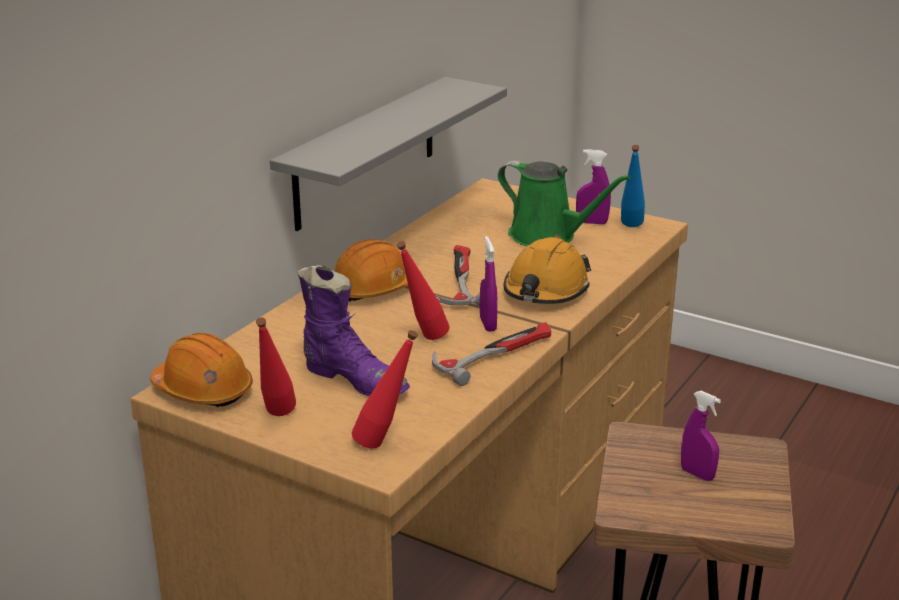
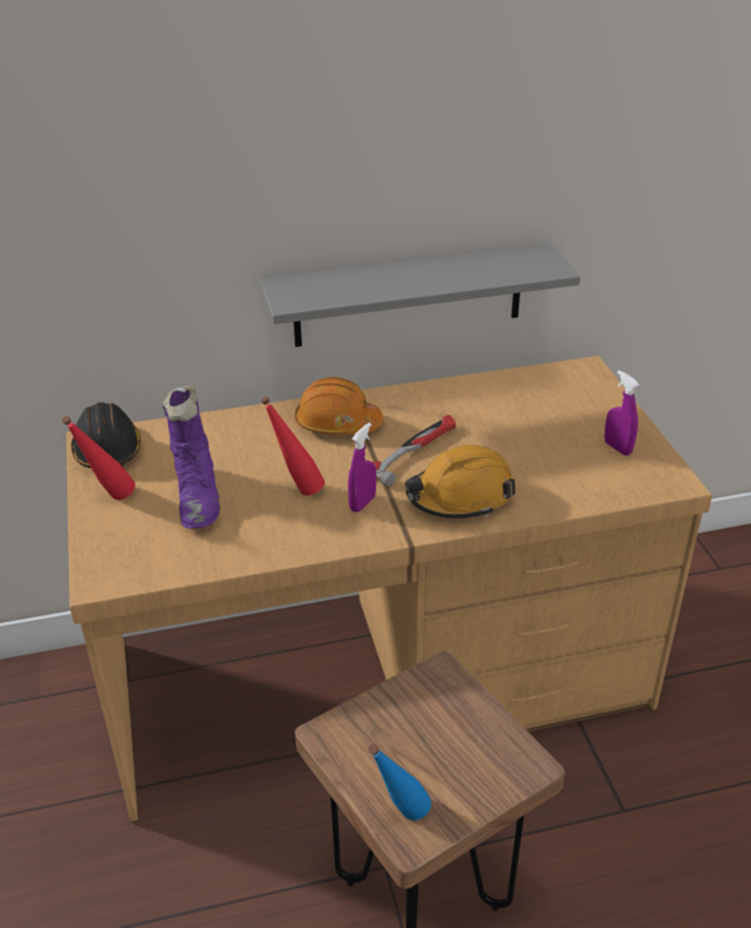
camera: 45 degrees right, 10 degrees up
orange hard hat [150,333,253,407] -> black hard hat [71,402,141,468]
red bottle [352,330,418,449] -> none
hammer [432,322,551,386] -> none
green watering can [498,161,631,246] -> none
blue bottle [621,145,645,227] -> blue bottle moved to [368,744,431,820]
purple spray bottle [681,391,721,481] -> none

